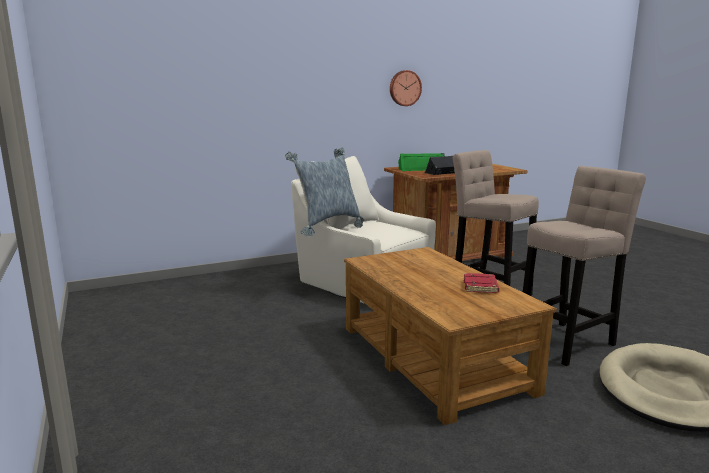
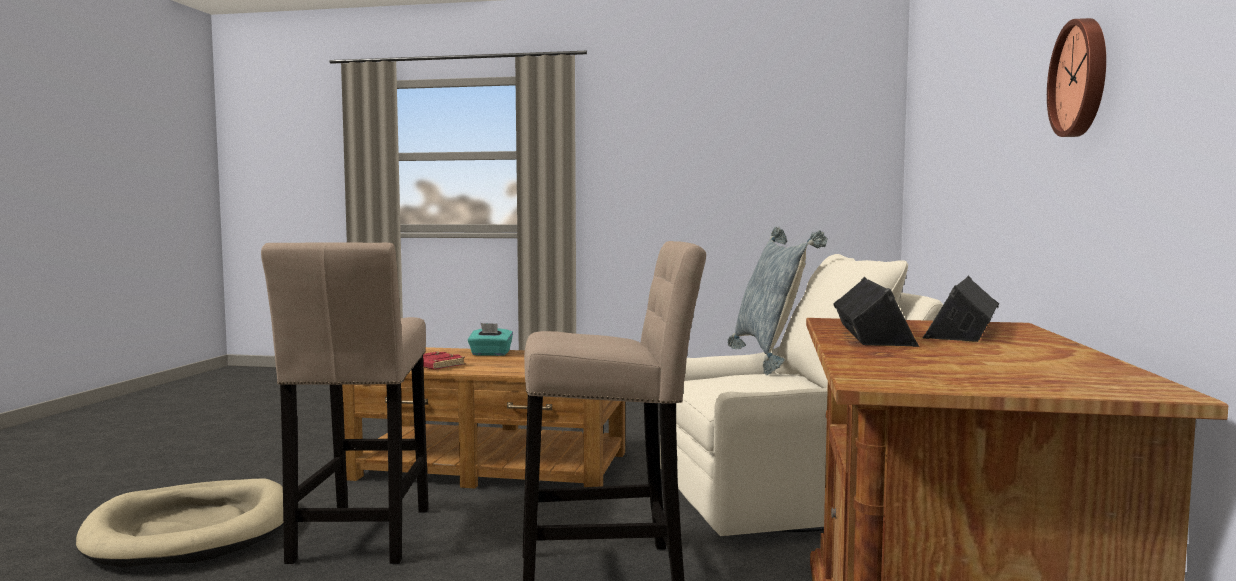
camera: 125 degrees right, 10 degrees down
green speaker [398,153,445,171] -> black speaker [923,276,999,342]
none -> turquoise tissue box [468,323,513,356]

